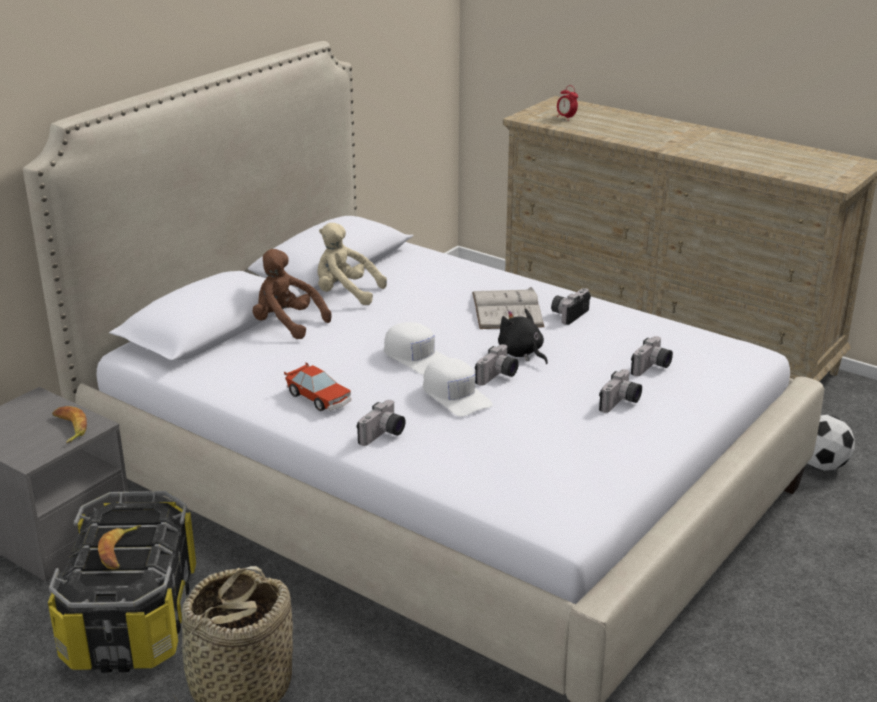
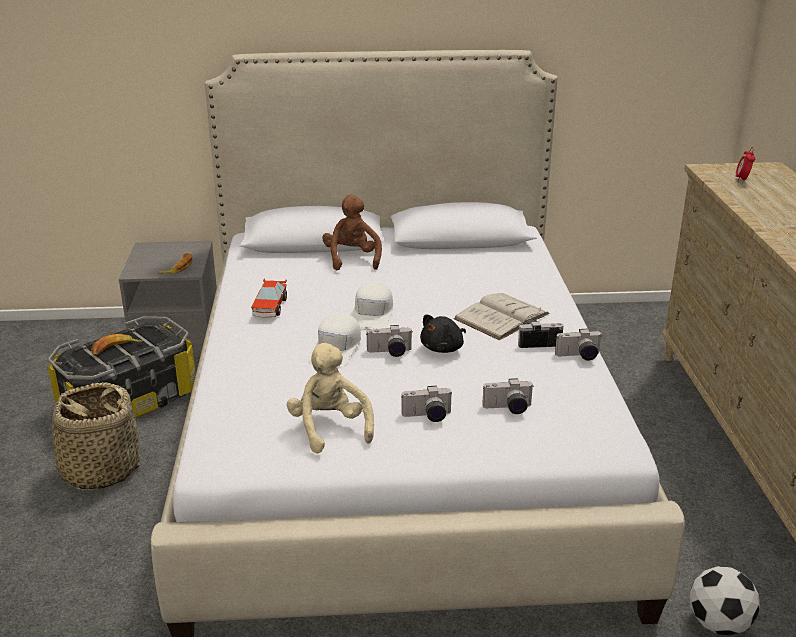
camera: 50 degrees right, 0 degrees up
beige plush toy [317,223,387,305] -> beige plush toy moved to [287,343,374,453]
camera [357,400,406,446] -> camera moved to [555,329,601,361]
black plush toy [498,308,548,364] -> black plush toy turned 150 degrees counterclockwise [420,314,466,353]

